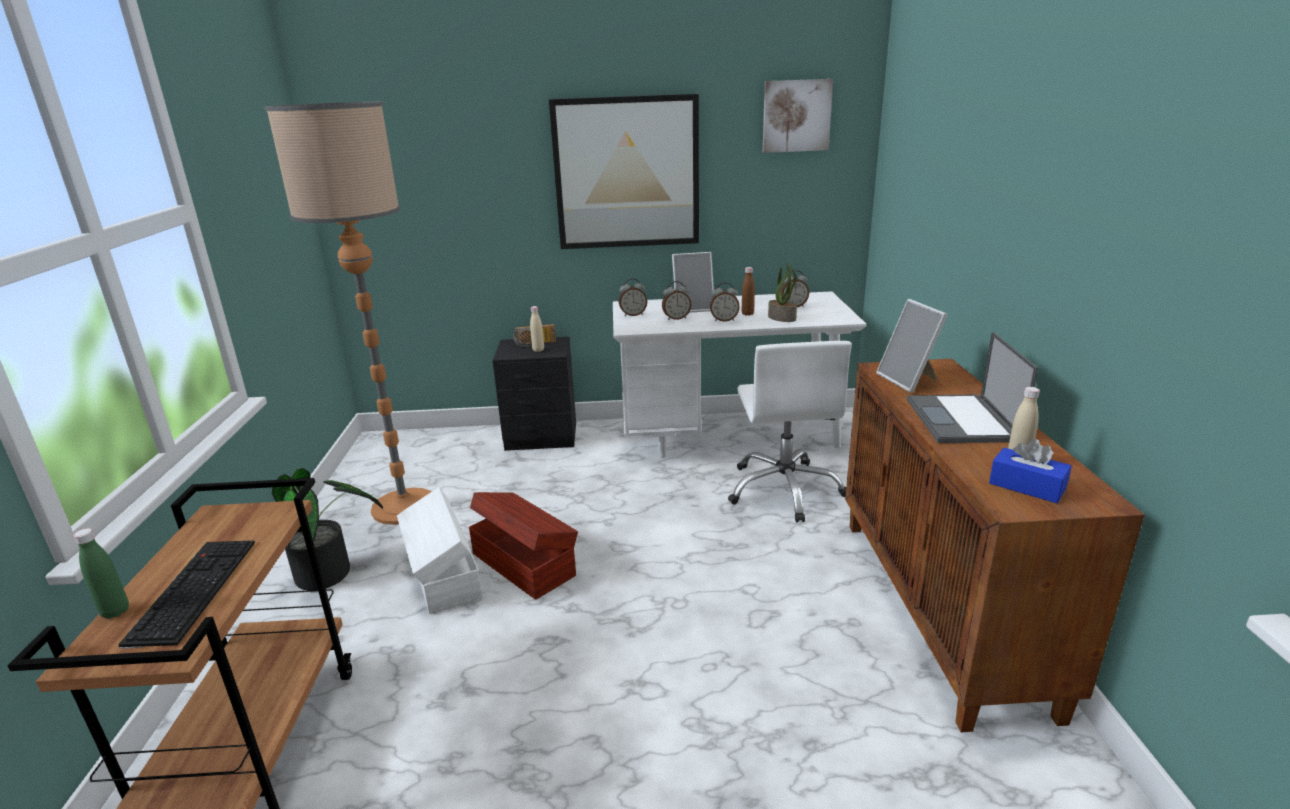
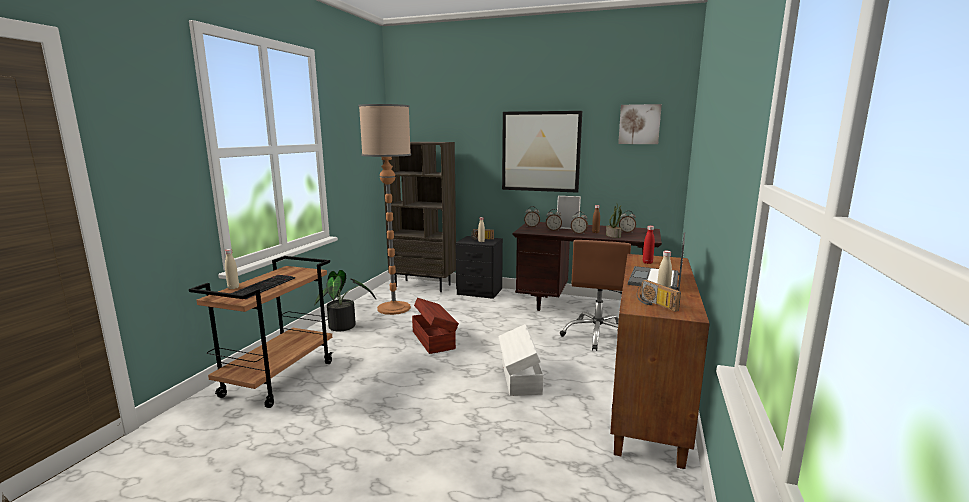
camera: 20 degrees right, 10 degrees down
green bottle [73,528,129,619] -> beige bottle [225,249,239,289]
white storage box [397,487,482,614] -> white storage box moved to [498,324,544,396]
white desk [613,291,867,458] -> brown desk [512,222,662,311]
white office chair [728,341,852,523] -> brown office chair [560,240,631,351]
picture frame [876,299,948,393] -> red bottle [643,226,655,264]
blue tissue box [989,439,1072,503] -> radio [637,280,681,312]
none -> brown bookcase [383,142,456,292]

